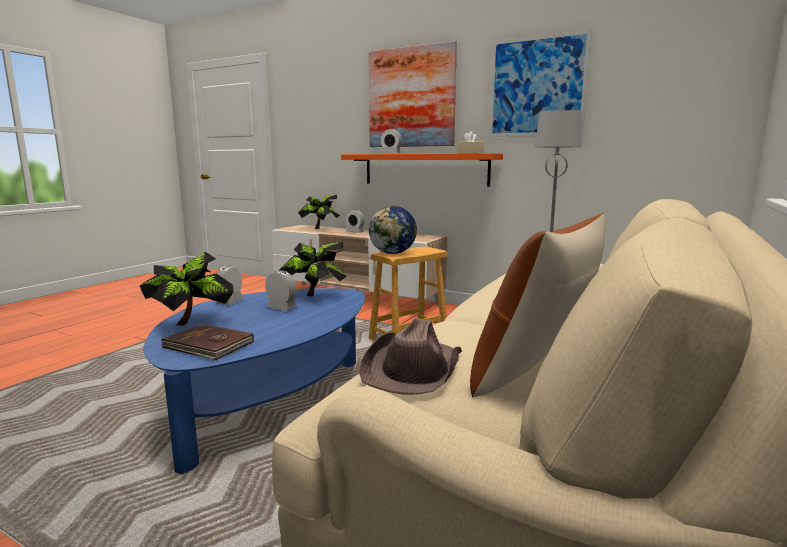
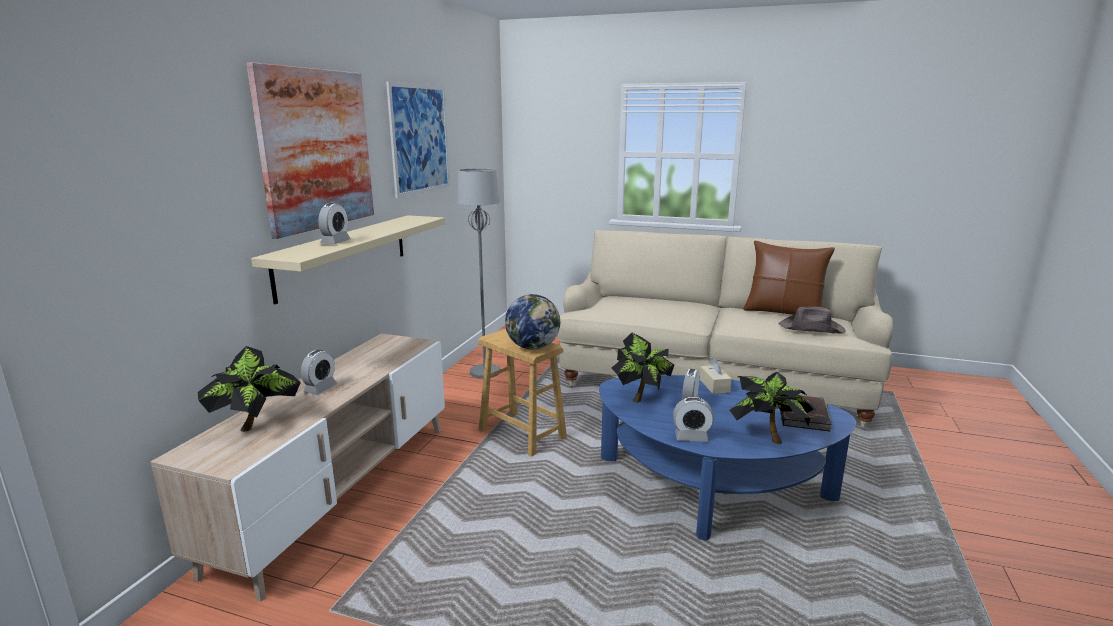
camera: 100 degrees left, 5 degrees up
orange shelf [341,153,503,186] -> beige shelf [251,215,445,304]
beige tissue box [457,131,484,154] -> beige tissue box moved to [700,358,732,394]

